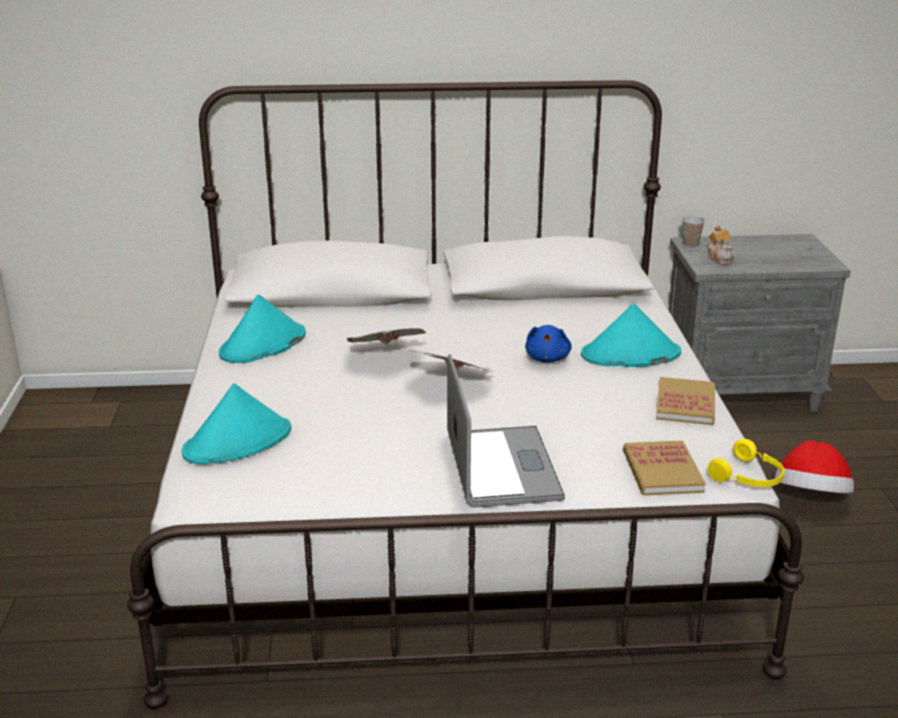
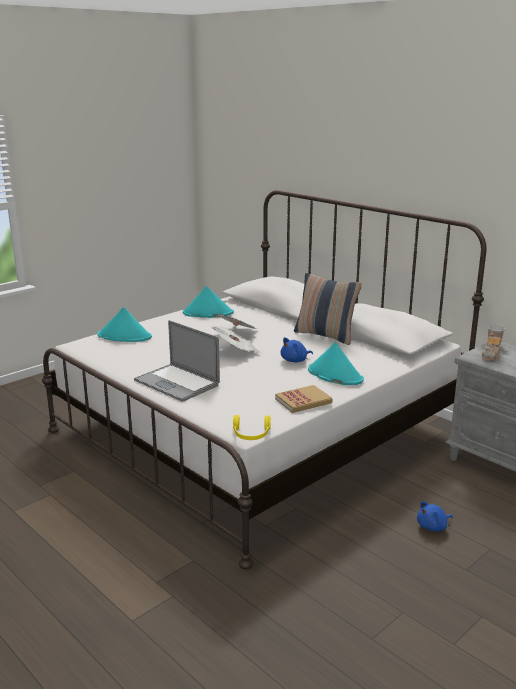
camera: 50 degrees right, 5 degrees down
laptop [447,354,565,508] -> laptop turned 90 degrees clockwise [134,320,220,402]
book [623,440,706,496] -> none
hat [775,440,854,493] -> blue plush toy [417,501,453,531]
none -> pillow [294,273,362,345]

